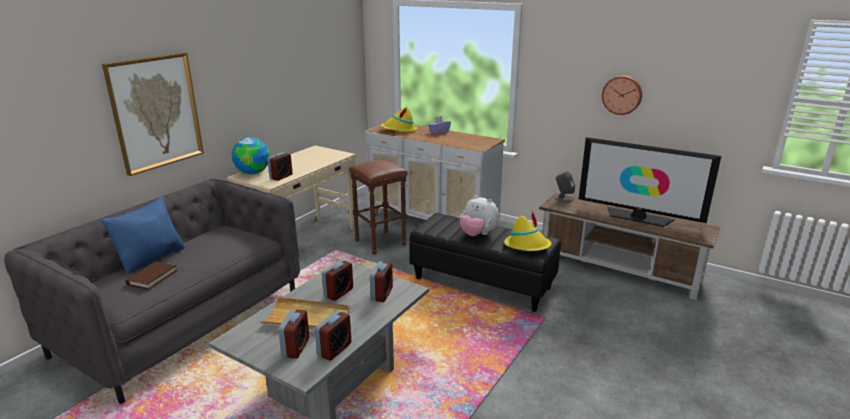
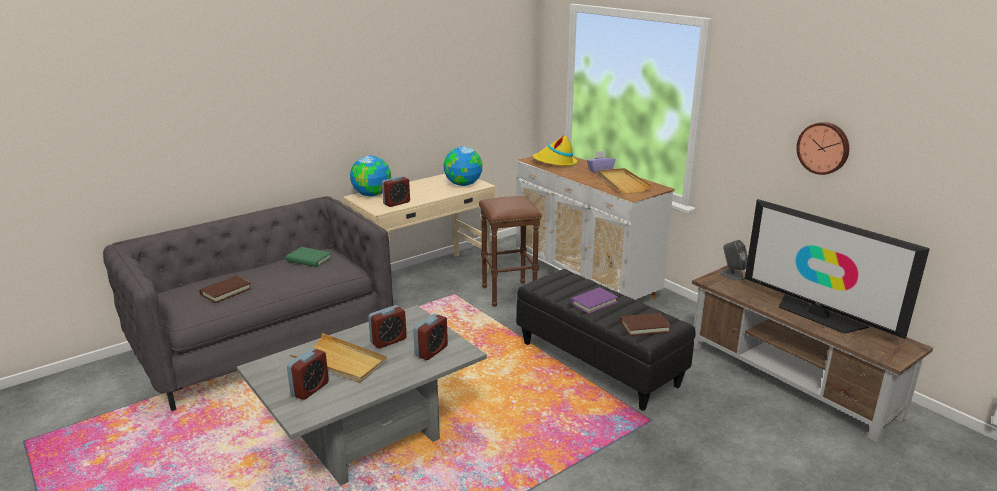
camera: 20 degrees right, 0 degrees up
blue pillow [101,196,185,274] -> none
picture [102,53,204,176] -> none
alarm clock [315,311,351,361] -> none
plush toy [460,195,499,236] -> purple book [570,287,618,314]
yellow hat [504,211,552,251] -> brown book [620,313,671,336]
none -> green book [286,247,332,267]
none -> globe [444,147,482,186]
none -> beige tray [598,168,652,193]

